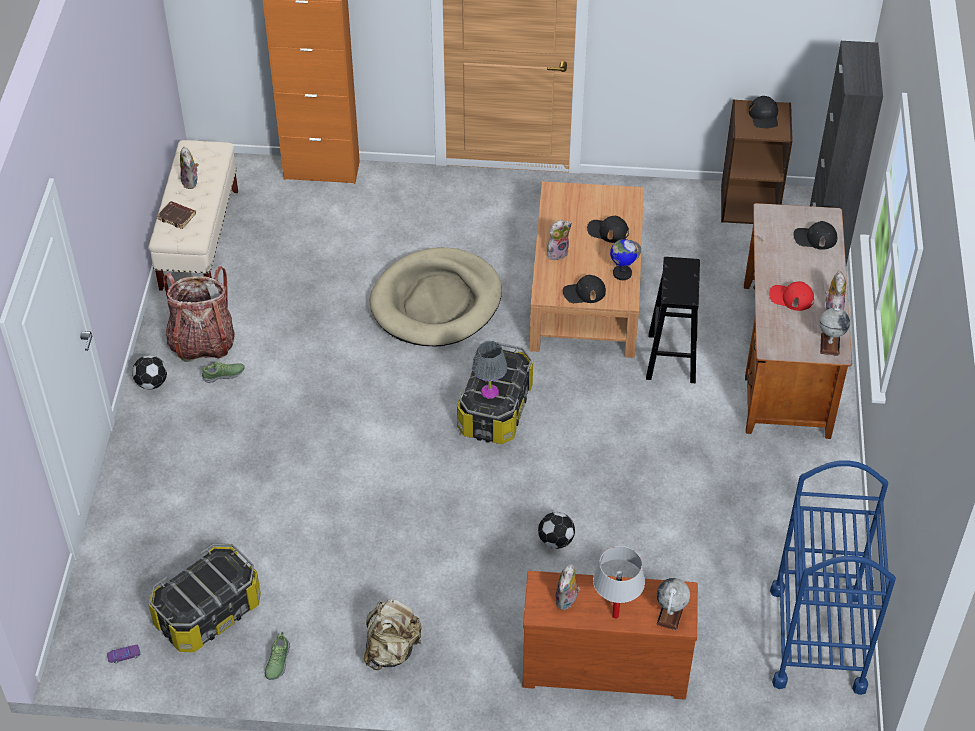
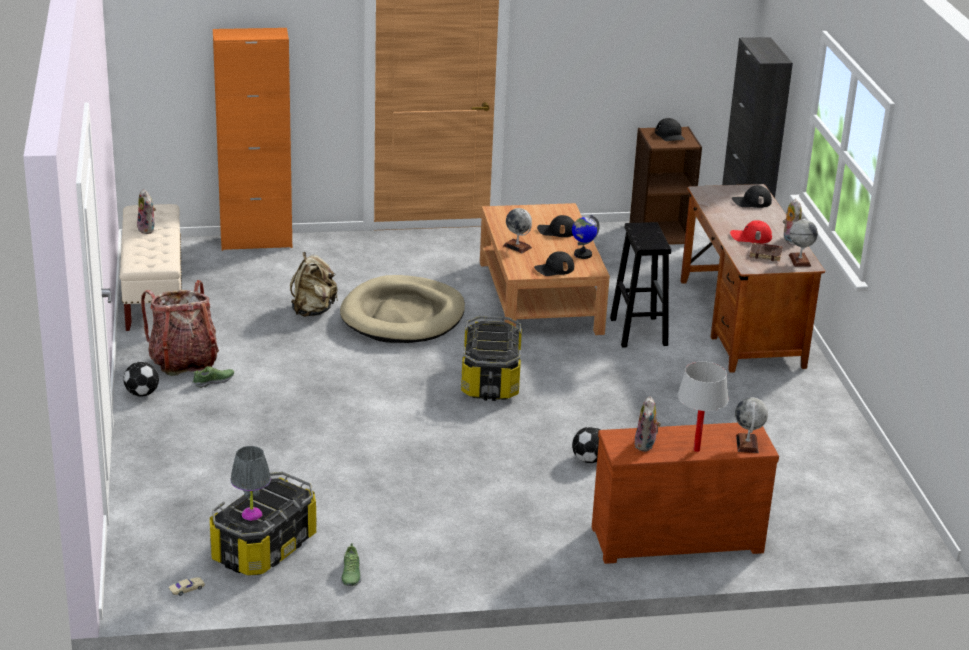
camera: 15 degrees left, 20 degrees down
purple toy car [107,645,140,663] -> beige toy car [169,577,205,596]
brown book [157,201,196,229] -> brown book moved to [749,242,783,261]
beige backpack [364,599,421,670] -> beige backpack moved to [290,252,338,317]
grey table lamp [472,341,507,399] -> grey table lamp moved to [230,446,271,521]
plush toy [547,220,572,260] -> globe [503,208,532,253]
blue cart [770,460,896,695] -> none

